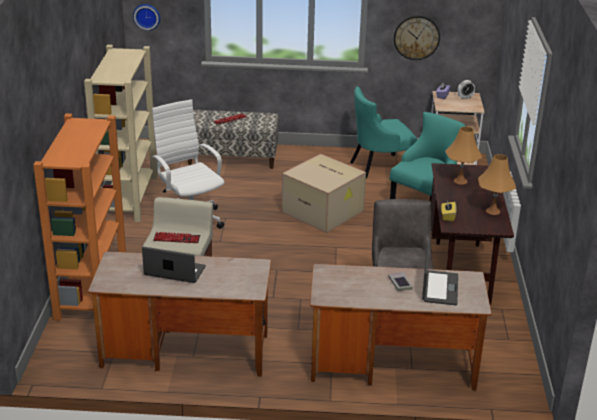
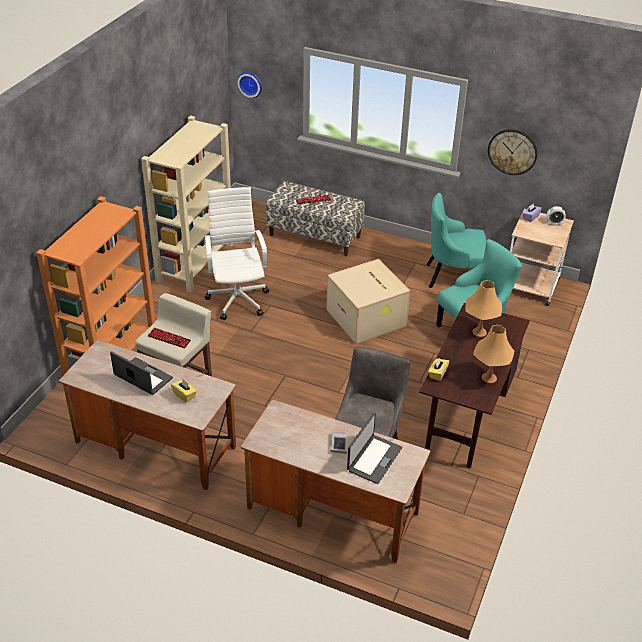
camera: 20 degrees right, 10 degrees up
none -> yellow tissue box [171,379,197,403]

